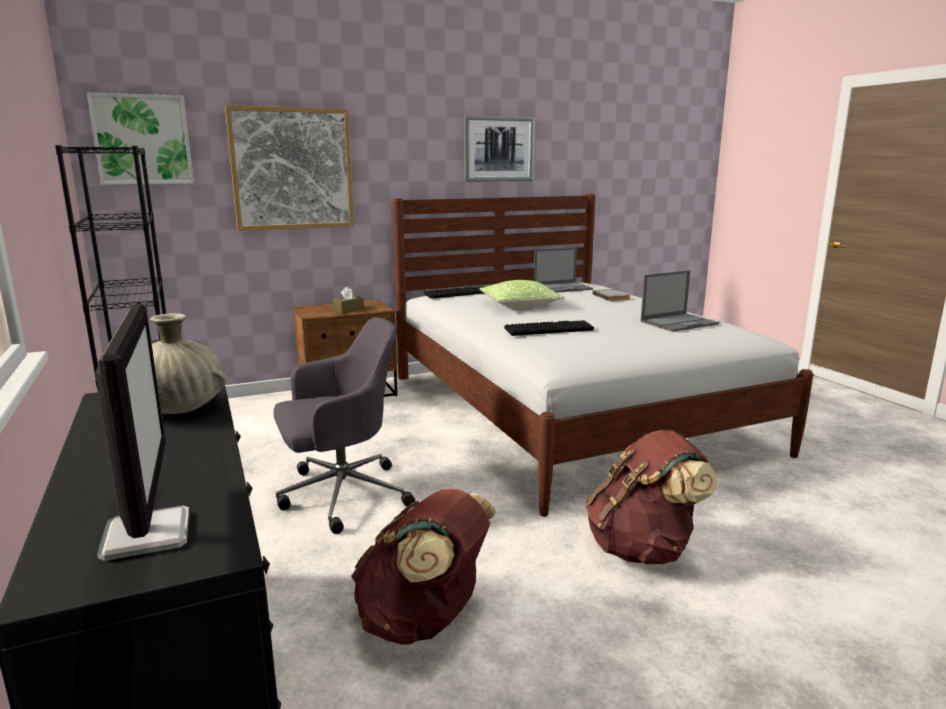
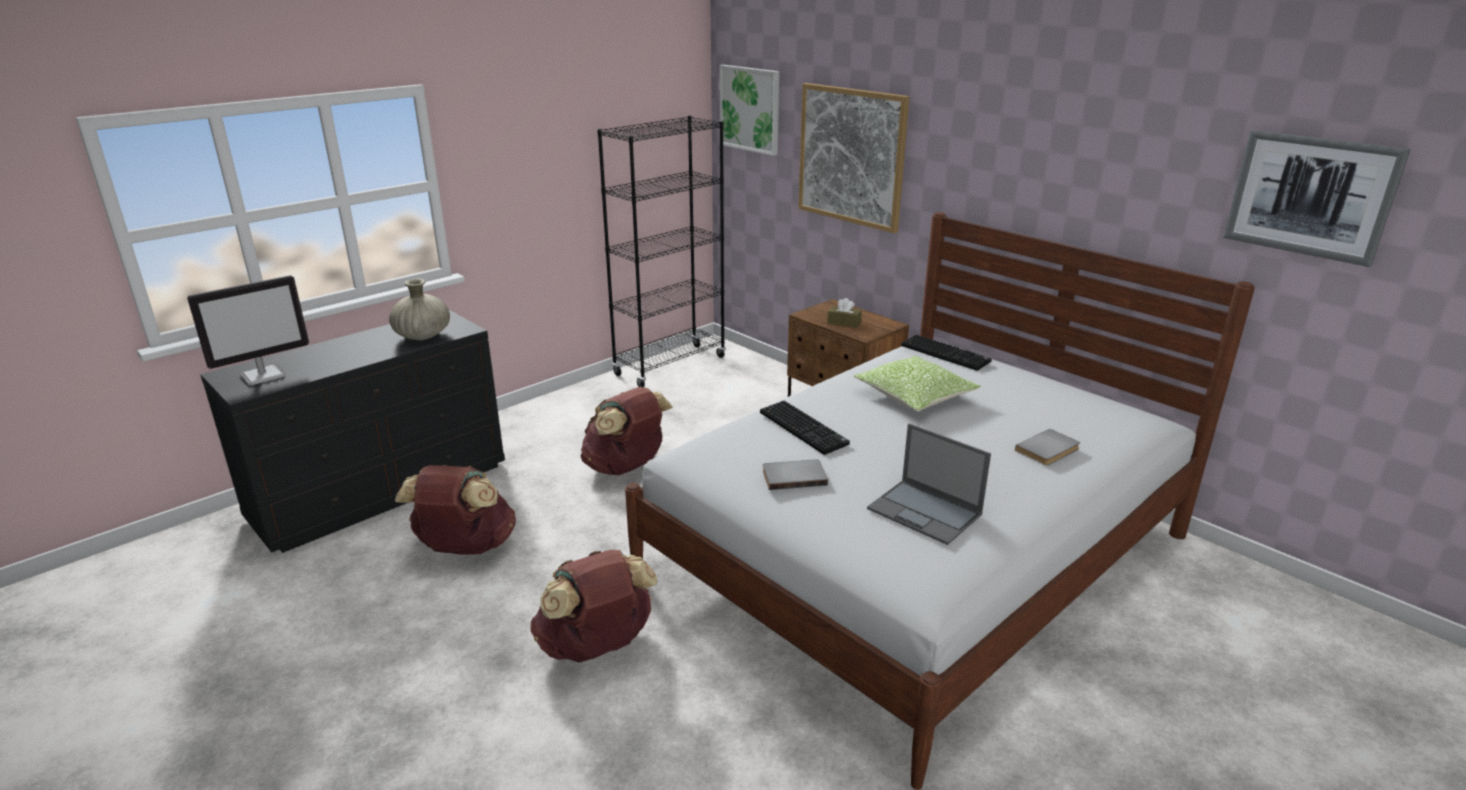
camera: 70 degrees right, 10 degrees up
grey office chair [273,317,415,534] -> brown backpack [581,387,673,475]
picture [464,115,535,182] -> picture moved to [1223,130,1411,267]
laptop [534,247,593,293] -> none
none -> grey book [763,459,828,490]

